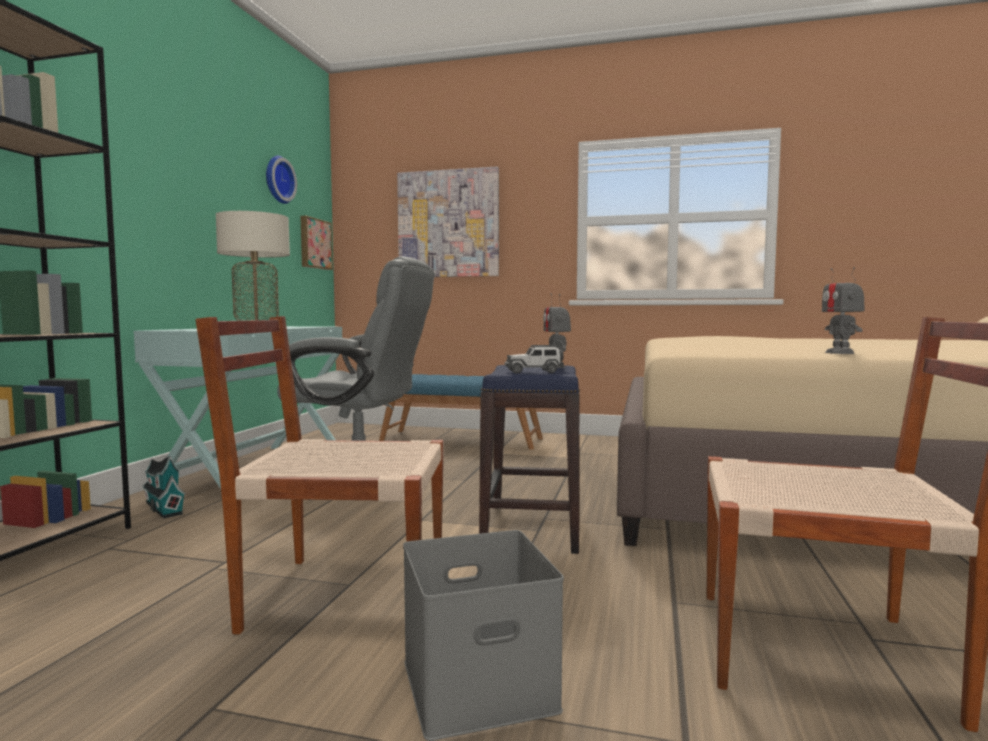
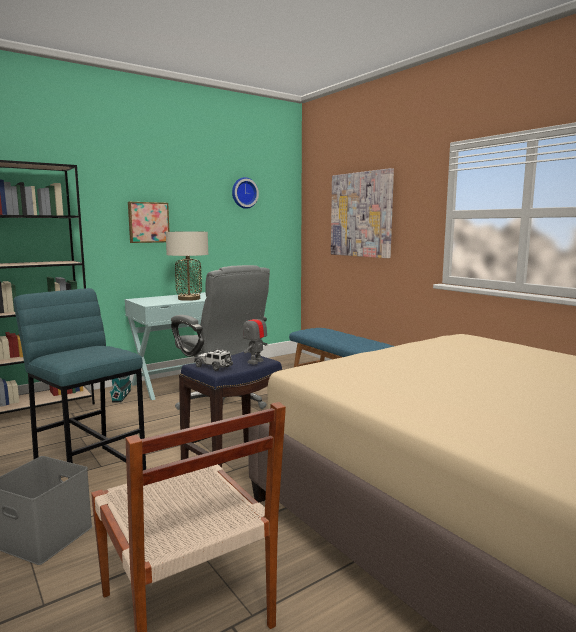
camera: 40 degrees right, 5 degrees up
chair [196,316,443,634] -> turquoise stool [14,288,146,479]
picture [300,216,333,270] -> picture moved to [128,202,170,243]
toy robot [822,267,865,354] -> none

